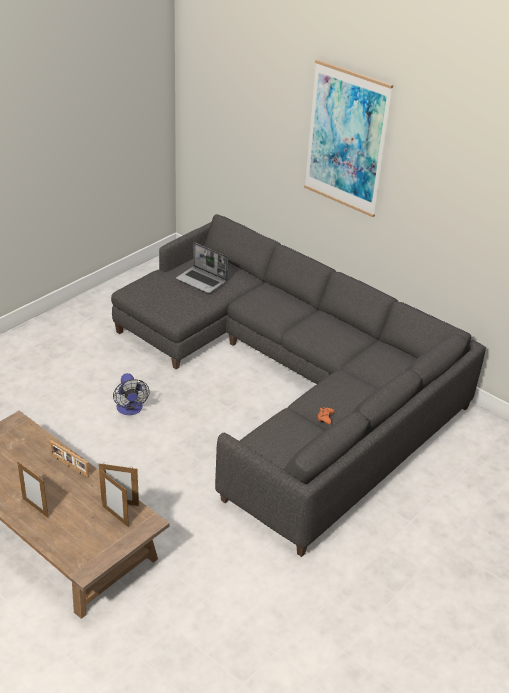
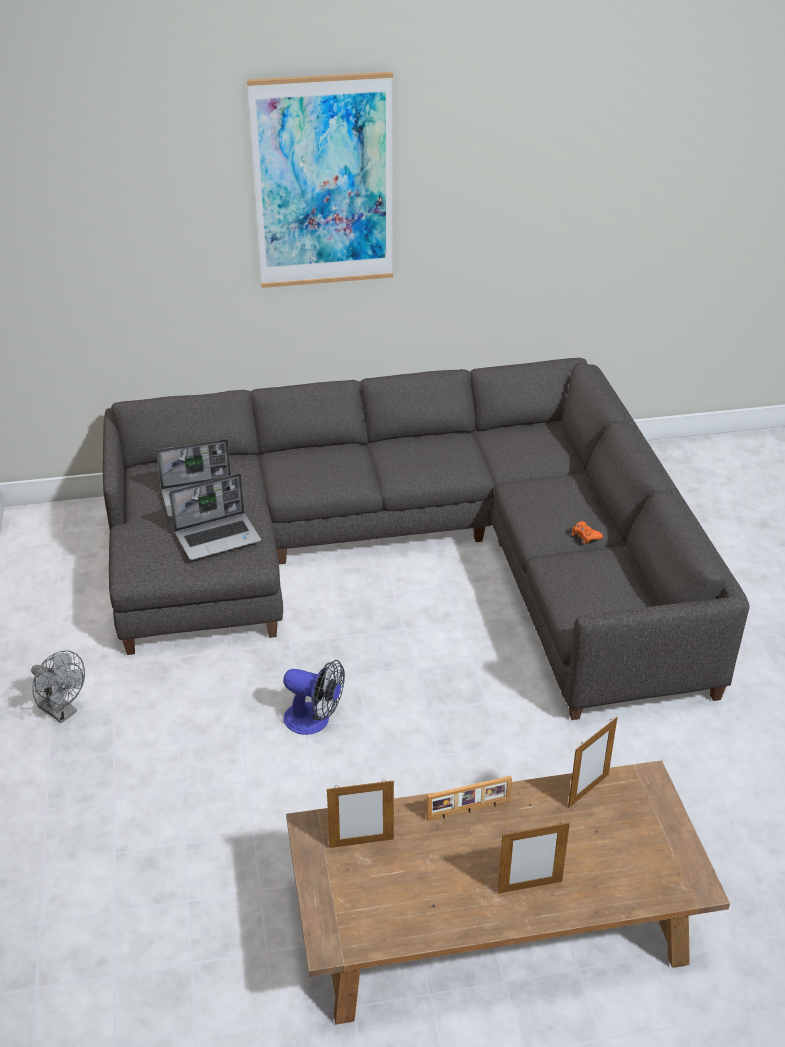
camera: 50 degrees left, 0 degrees up
picture frame [100,469,129,527] -> picture frame moved to [327,779,394,848]
none -> grey fan [31,650,85,723]
none -> laptop [169,473,261,560]

